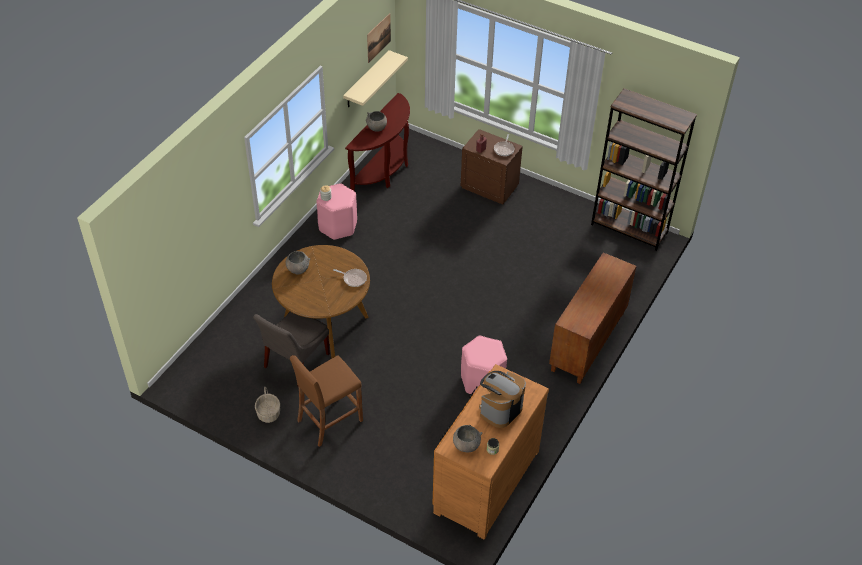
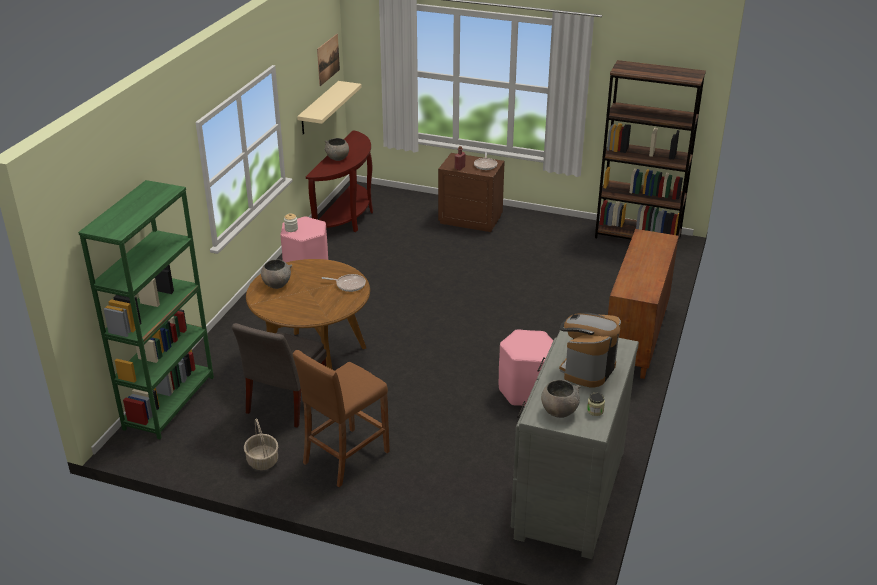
camera: 10 degrees left, 15 degrees down
brown dresser [433,364,549,540] -> grey dresser [511,330,639,559]
none -> green bookcase [78,180,214,439]

